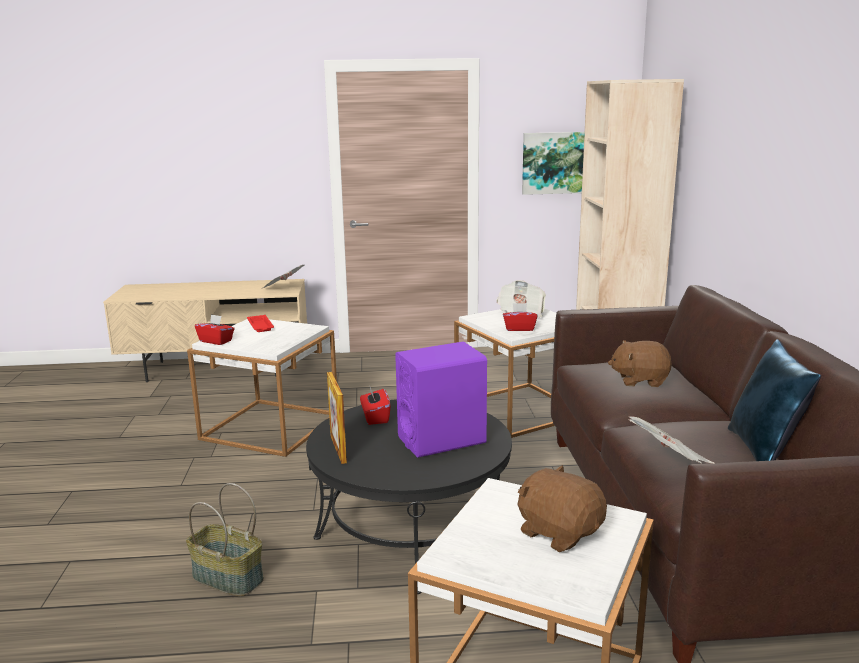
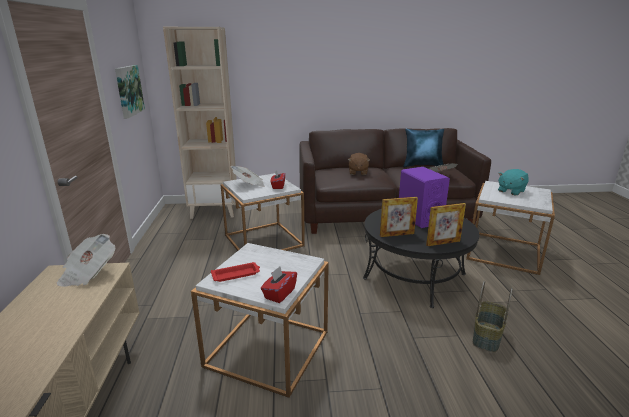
camera: 90 degrees left, 5 degrees up
red tissue box [360,387,390,425] -> picture frame [380,197,418,237]
brown plush toy [517,465,607,552] -> turquoise plush toy [498,169,529,195]

